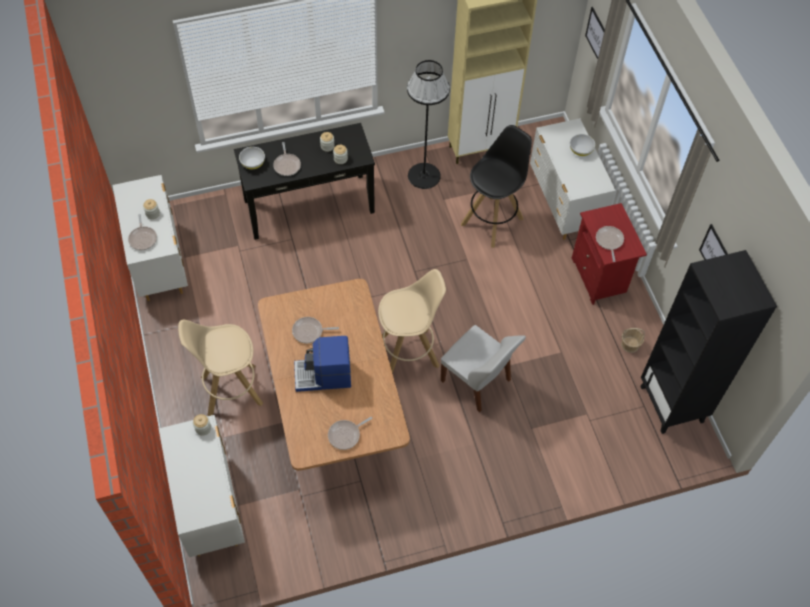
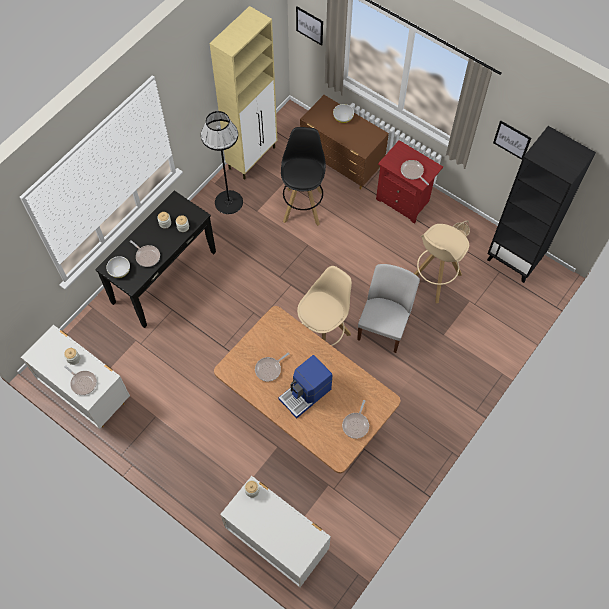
camera: 35 degrees left, 5 degrees up
beige stool [178,320,263,416] -> beige stool moved to [414,224,469,303]
white chair [441,325,526,412] -> white chair turned 75 degrees counterclockwise [357,264,420,353]
white dresser [530,118,616,240] -> brown dresser [300,95,389,190]

